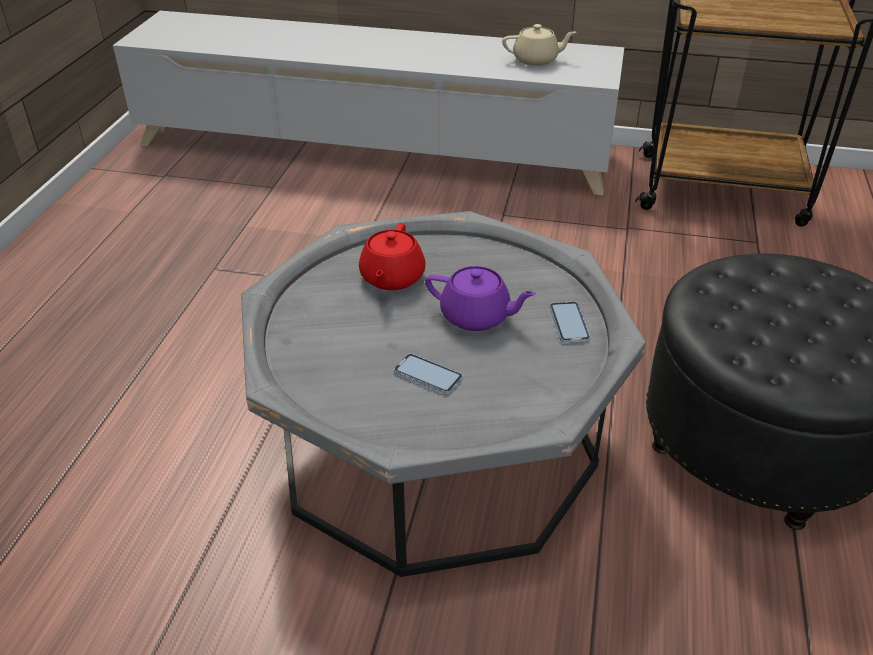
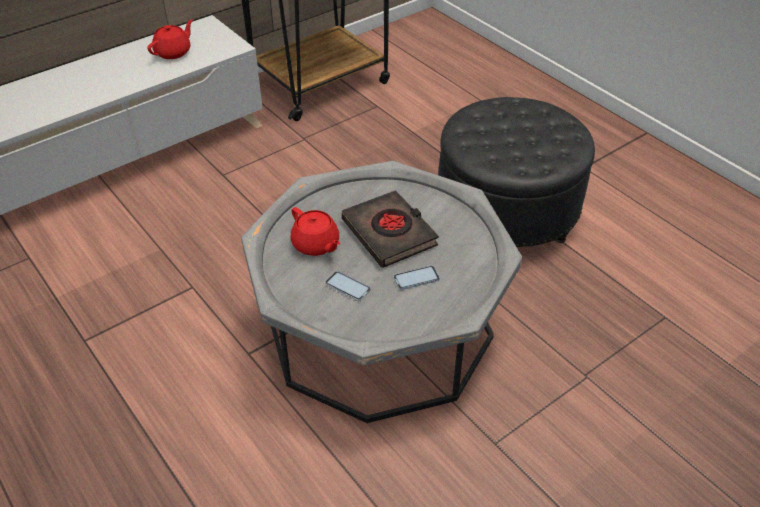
camera: 50 degrees left, 5 degrees up
purple teapot [425,266,536,331] -> black book [342,190,439,268]
beige teapot [502,24,576,66] -> red teapot [147,19,193,59]
phone [550,302,590,343] -> phone moved to [325,271,371,301]

